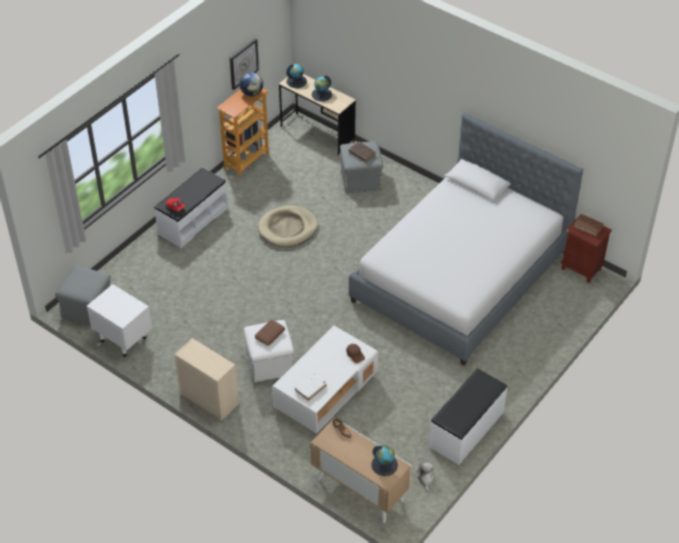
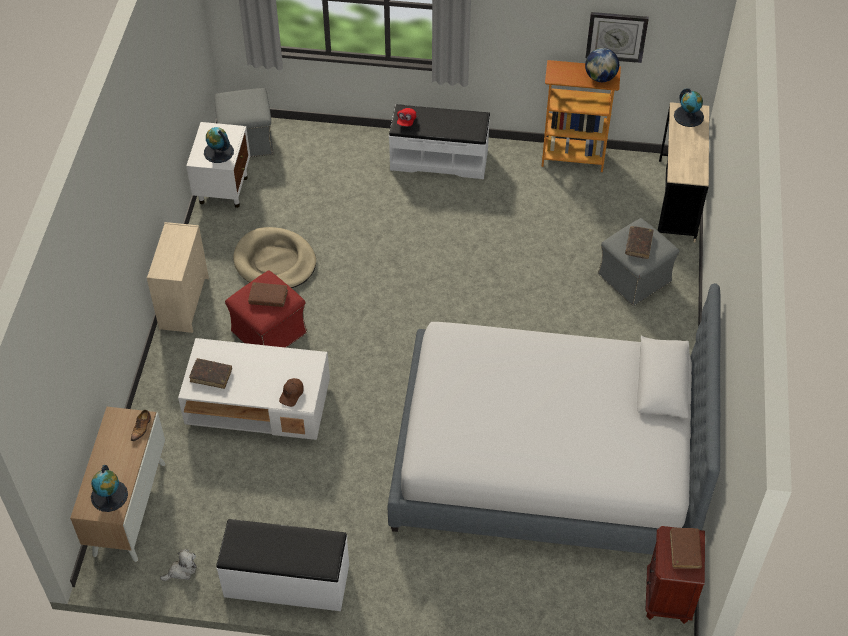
camera: 60 degrees right, 5 degrees up
white ottoman [244,320,294,383] -> red ottoman [225,270,307,348]
beige dog bed [258,206,318,247] -> beige dog bed moved to [233,227,316,288]
white book [295,374,327,401] -> brown book [189,358,232,389]
globe [312,75,332,102] -> globe moved to [204,127,234,163]

